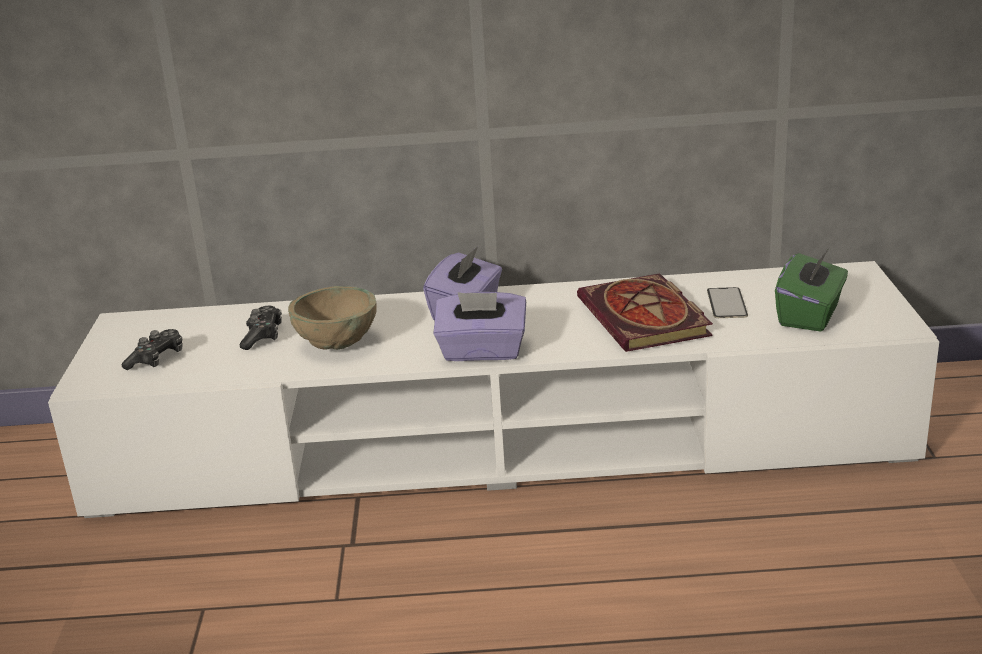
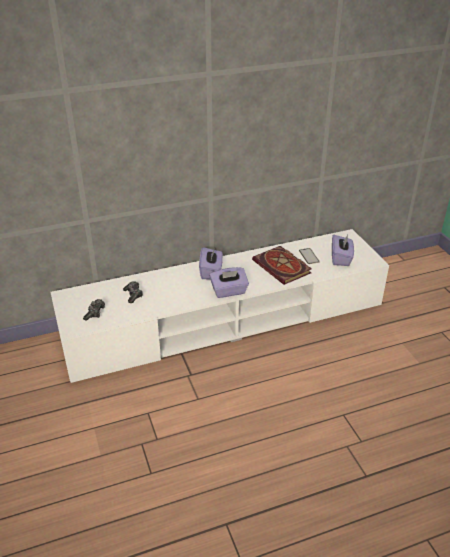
camera: 20 degrees left, 10 degrees up
beige bowl [288,286,377,350] -> none
green tissue box [775,248,848,332] -> purple tissue box [332,235,354,266]

